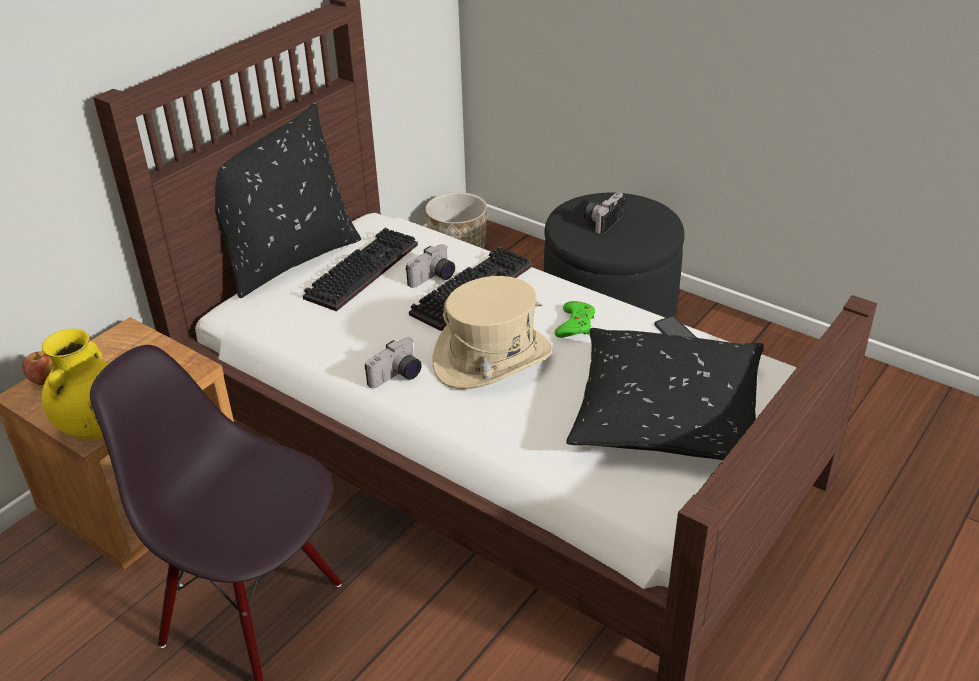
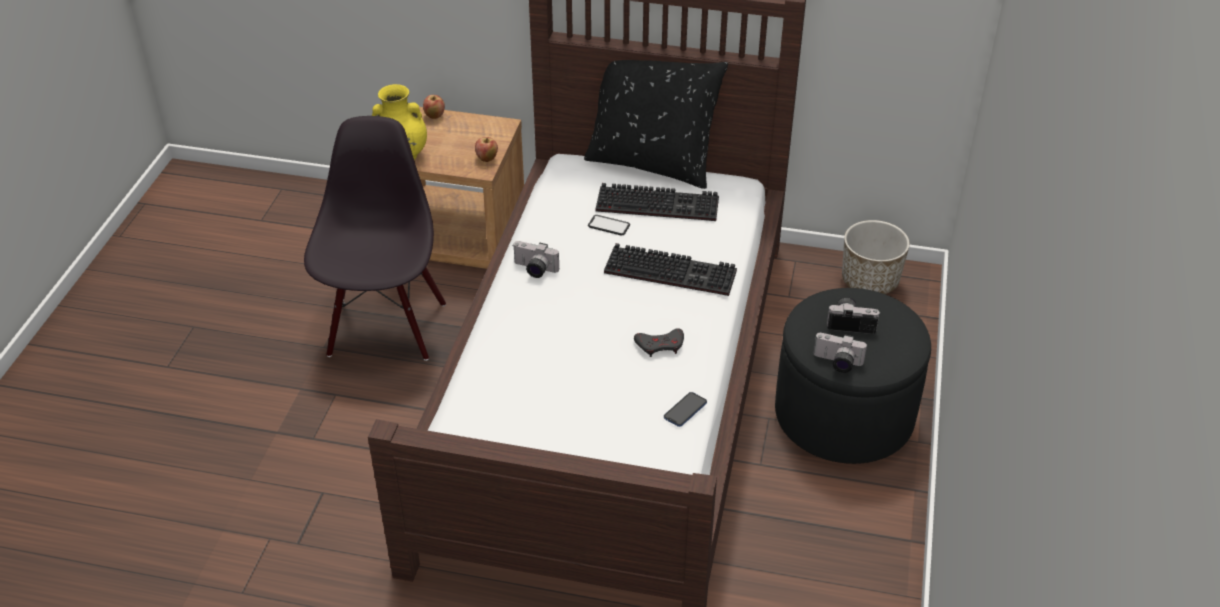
camera: 65 degrees right, 5 degrees up
camera [406,244,455,288] -> camera moved to [814,333,867,373]
beige hat [432,276,552,389] -> none
green game controller [555,301,595,338] -> grey game controller [634,329,684,357]
black pillow [567,328,764,460] -> none
none -> apple [475,137,498,162]
none -> phone [588,215,630,235]

